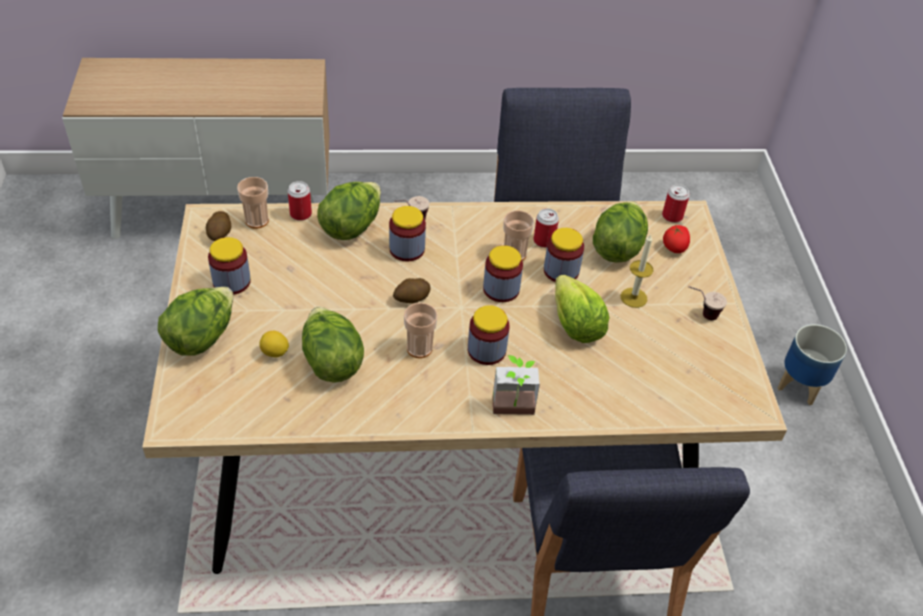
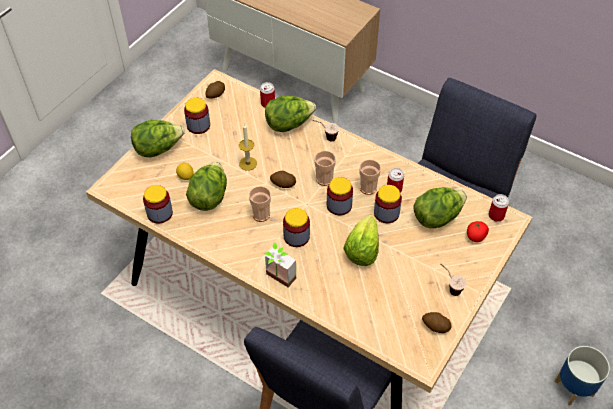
camera: 40 degrees right, 5 degrees up
cup [237,177,269,229] -> cup moved to [314,151,336,186]
jar [389,206,426,261] -> jar moved to [143,185,173,223]
candle [621,234,653,308] -> candle moved to [239,123,257,171]
none -> potato [422,312,452,333]

